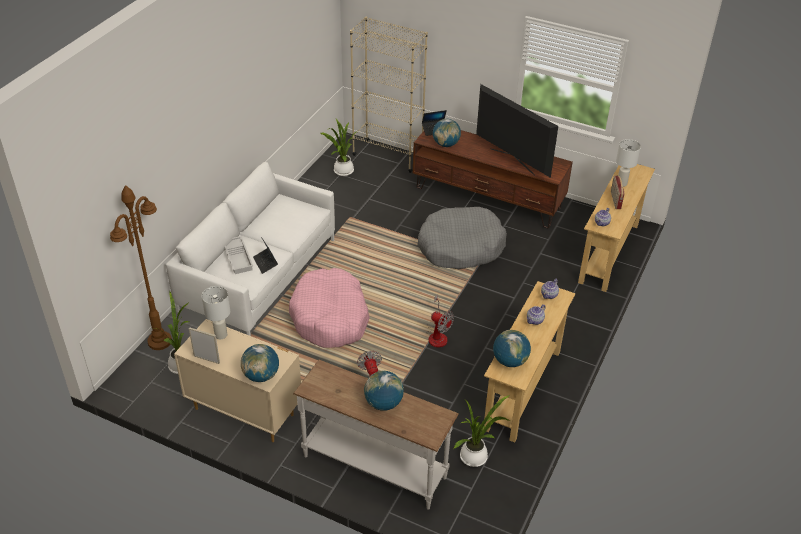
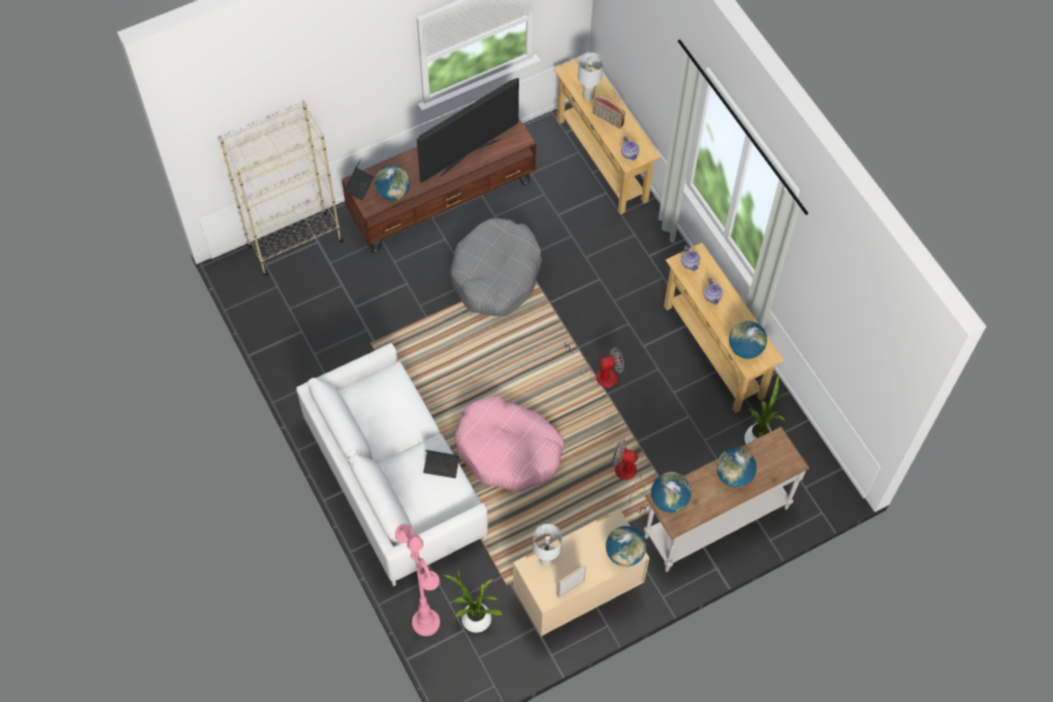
camera: 55 degrees left, 20 degrees up
brown floor lamp [110,185,172,350] -> pink floor lamp [395,524,440,636]
white tray [225,236,253,274] -> none
potted plant [321,119,356,176] -> none
television [476,84,558,178] -> television turned 150 degrees clockwise [417,78,519,183]
none -> globe [651,472,691,512]

